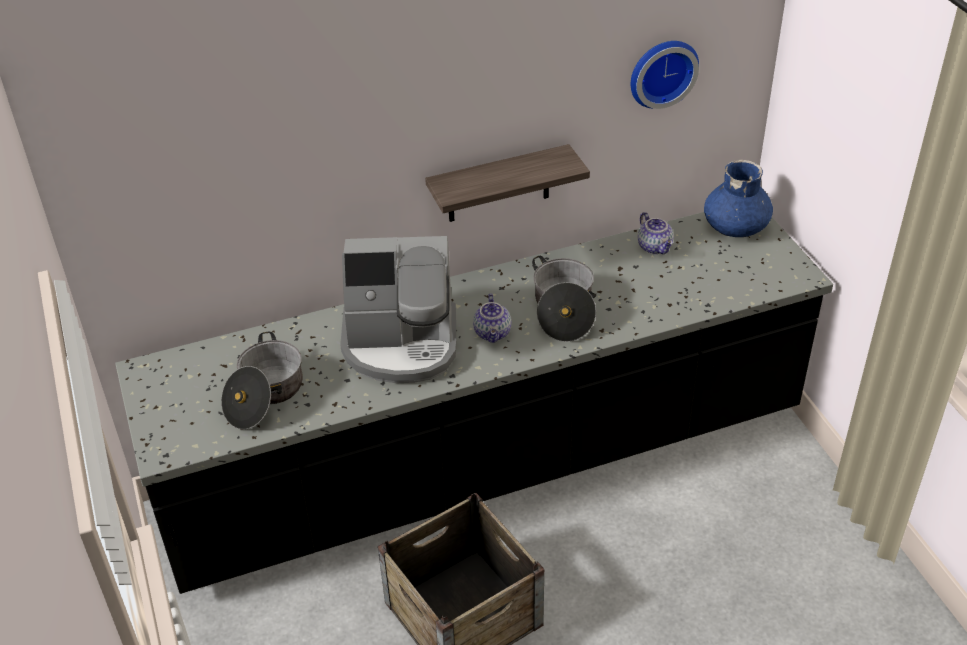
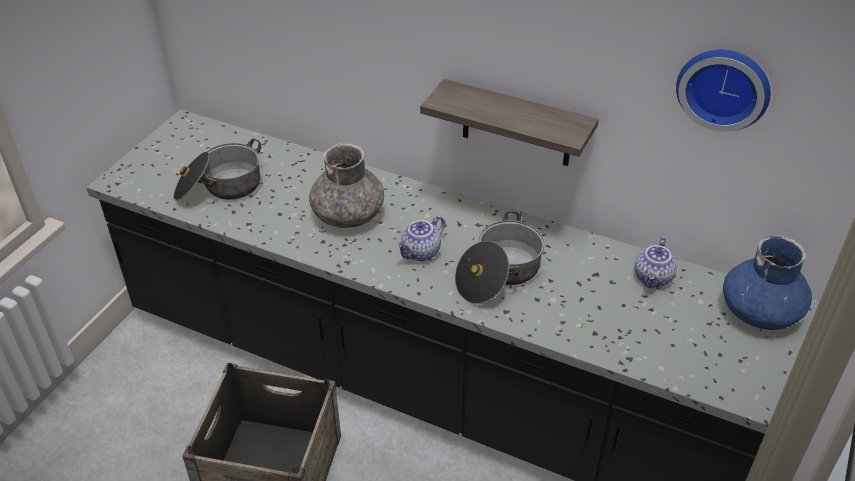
camera: 45 degrees right, 0 degrees up
coffee machine [340,236,457,383] -> grey vase [309,143,384,228]

